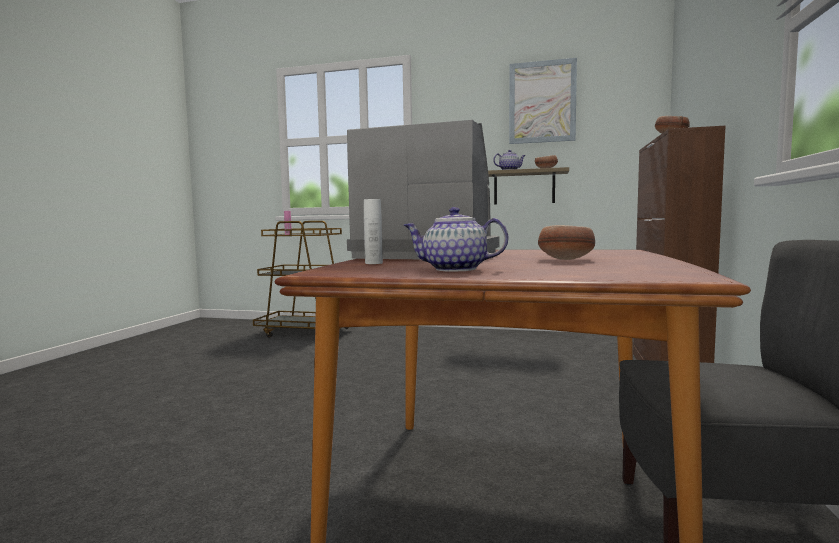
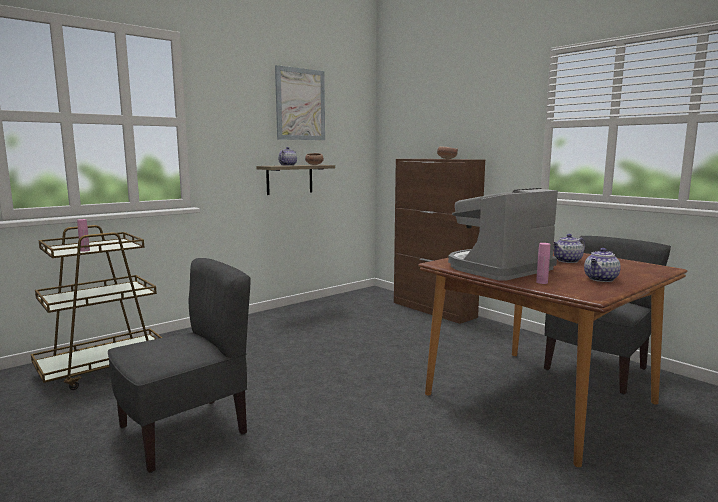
camera: 55 degrees left, 5 degrees up
white bottle [364,199,383,264] -> pink bottle [536,243,550,284]
bowl [538,225,595,260] -> teapot [554,234,585,263]
none -> grey chair [108,258,251,473]

